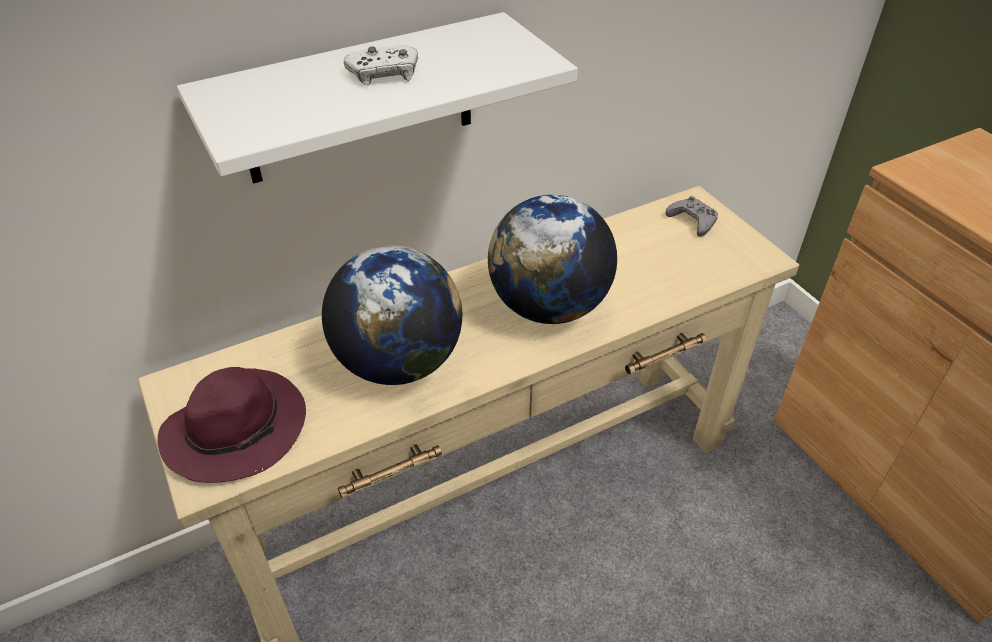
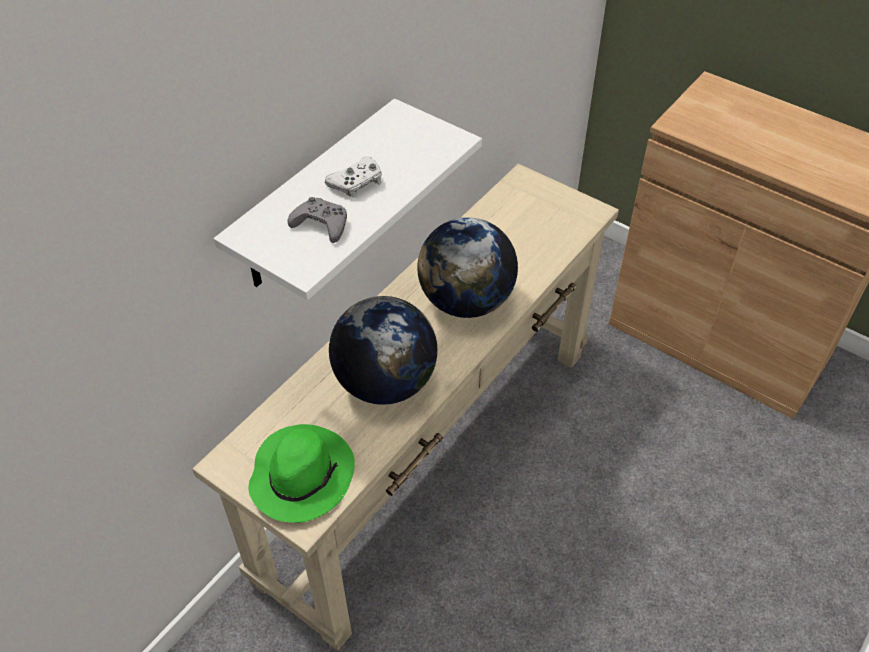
camera: 25 degrees left, 5 degrees up
purple hat [157,367,306,483] -> green hat [248,424,355,523]
grey game controller [665,196,718,237] -> grey game controller moved to [287,197,347,243]

